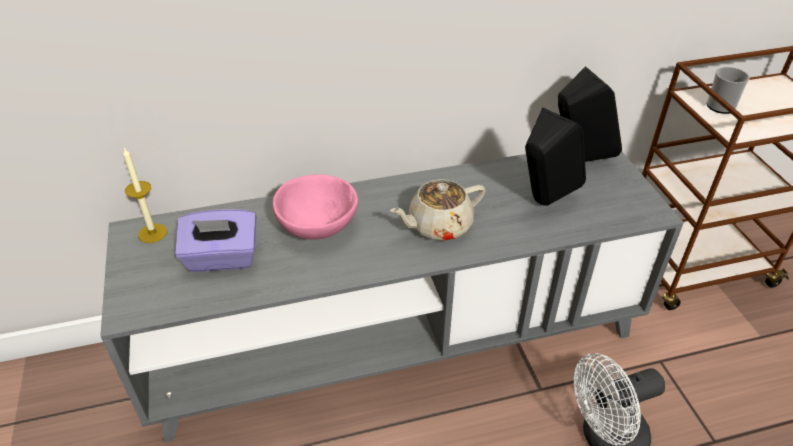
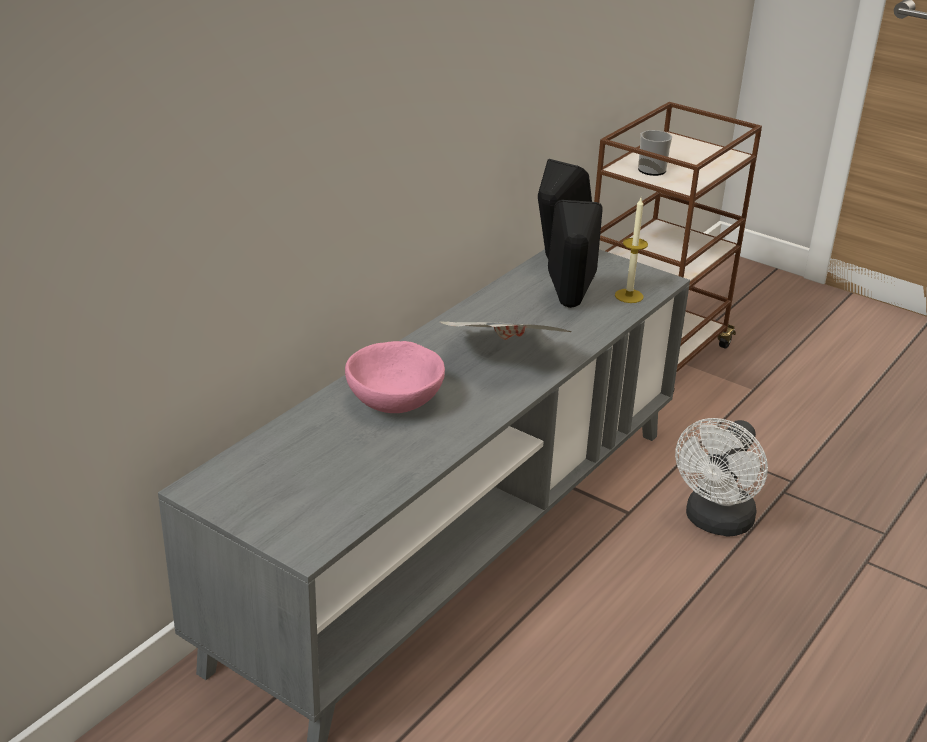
camera: 40 degrees left, 10 degrees down
candle [123,148,167,243] -> candle moved to [615,198,648,303]
purple tissue box [175,209,257,272] -> none
beige teapot [390,179,485,241] -> newspaper [440,322,571,340]

